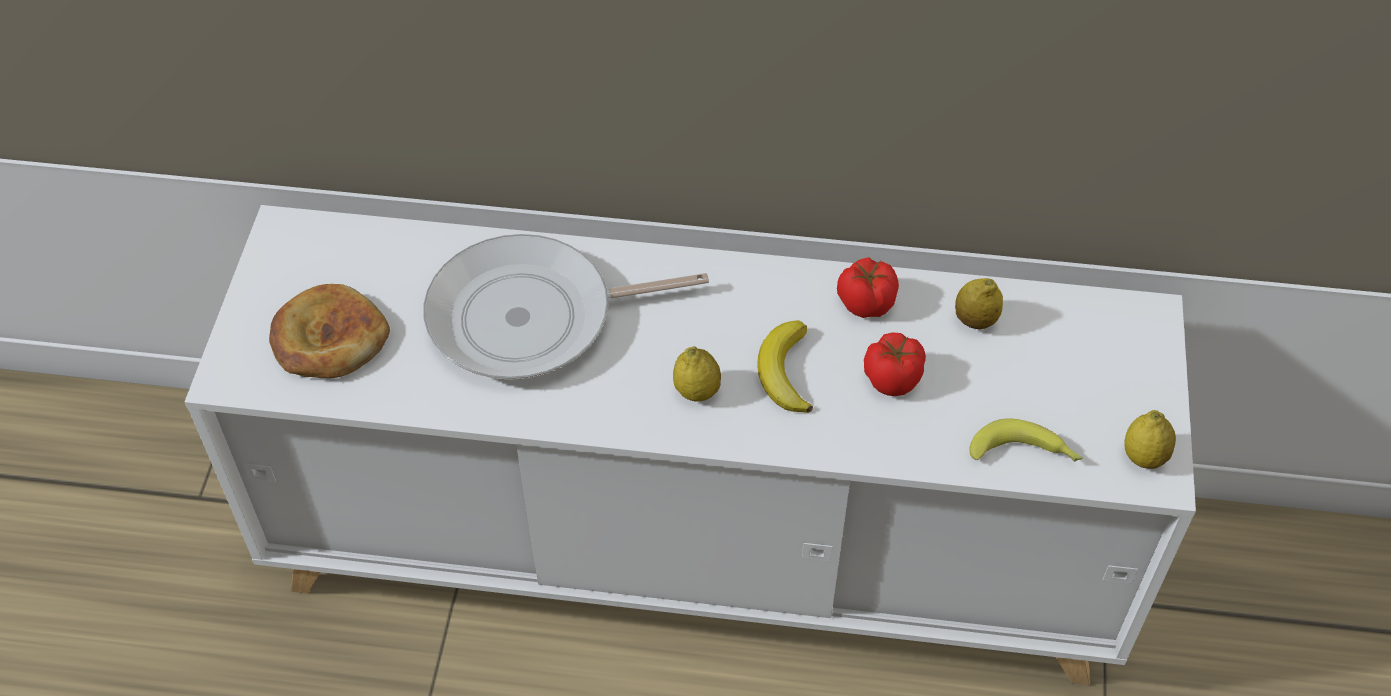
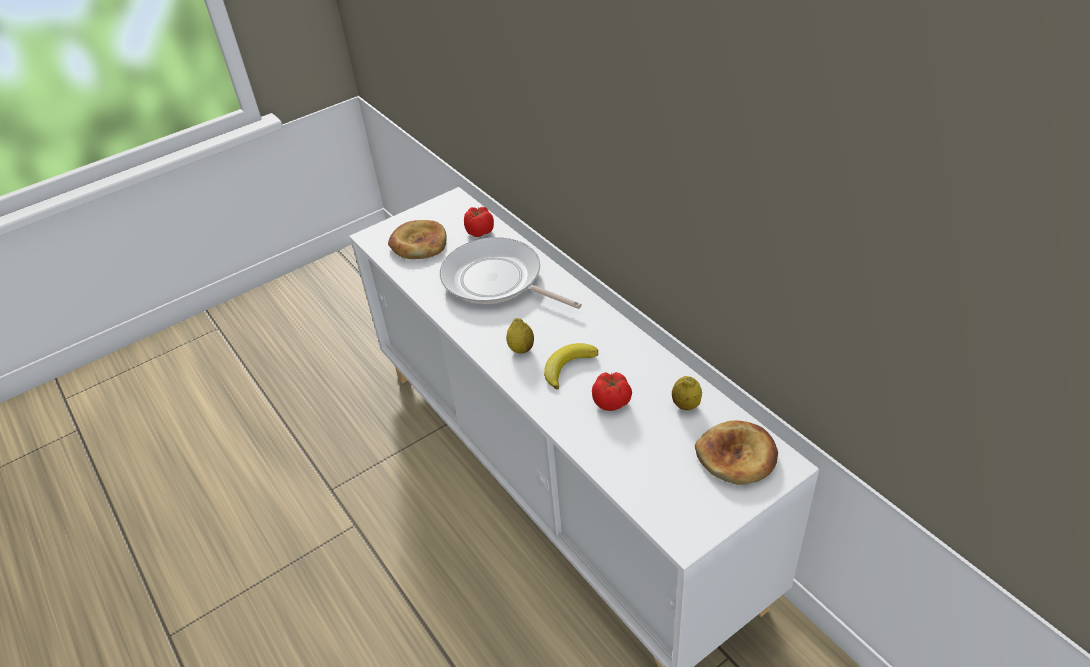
camera: 50 degrees right, 10 degrees down
tomato [837,257,899,318] -> tomato moved to [464,207,494,237]
banana [969,418,1083,462] -> none
lemon [1124,410,1176,469] -> none
none -> bread [695,420,778,485]

